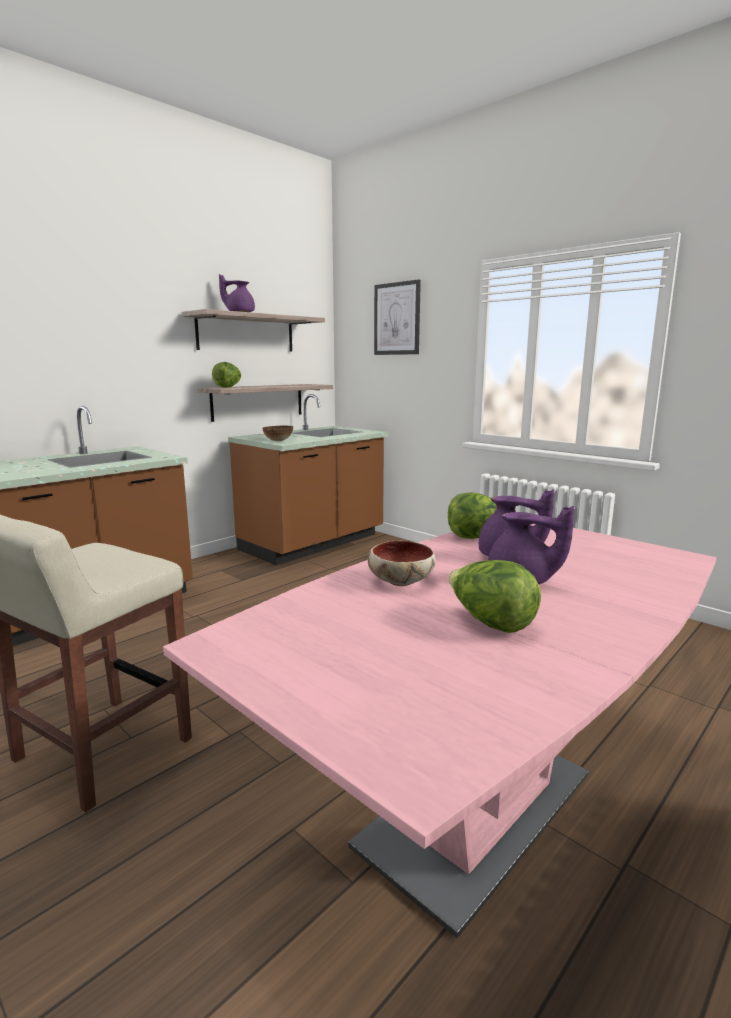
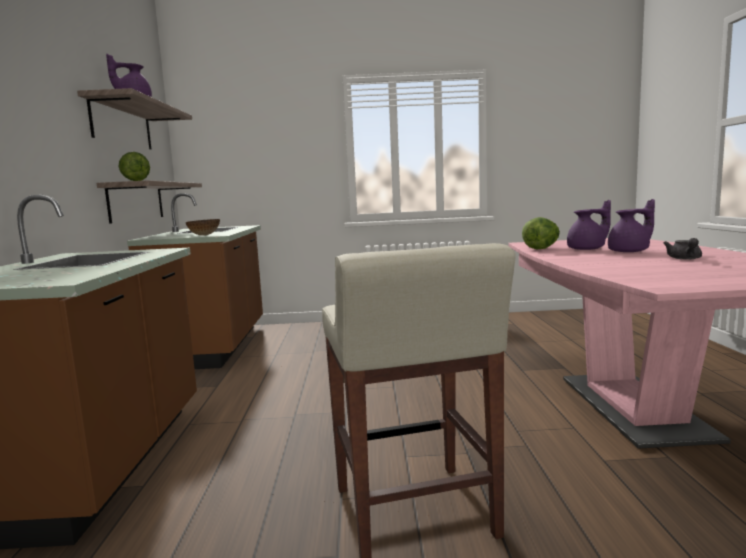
camera: 45 degrees left, 5 degrees down
bowl [368,541,435,586] -> none
picture [374,279,421,355] -> none
lettuce [449,560,541,633] -> grey teapot [663,238,702,260]

